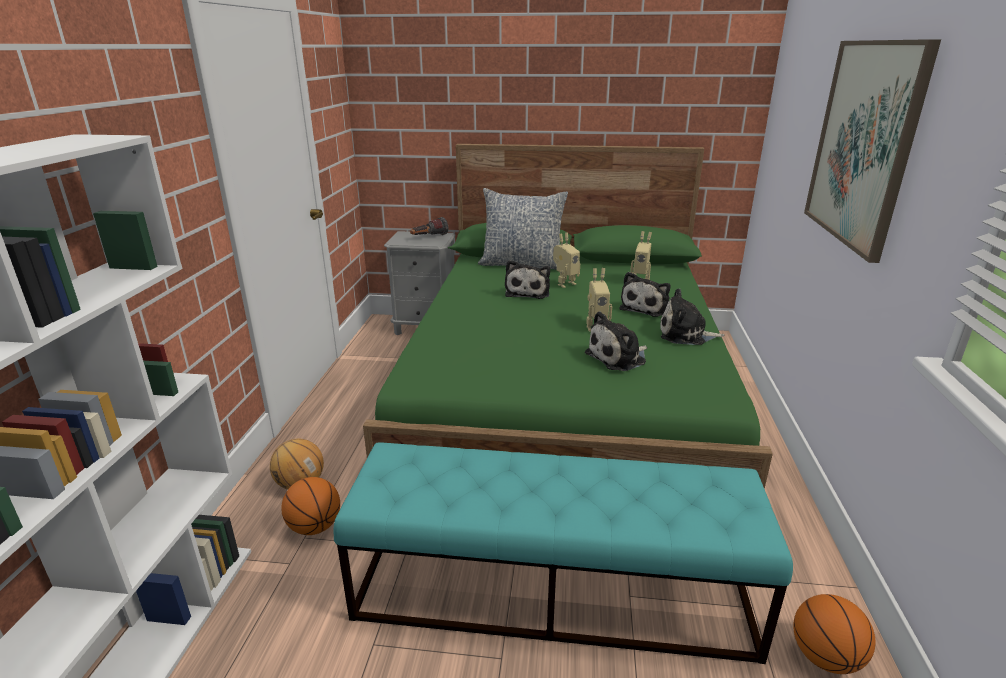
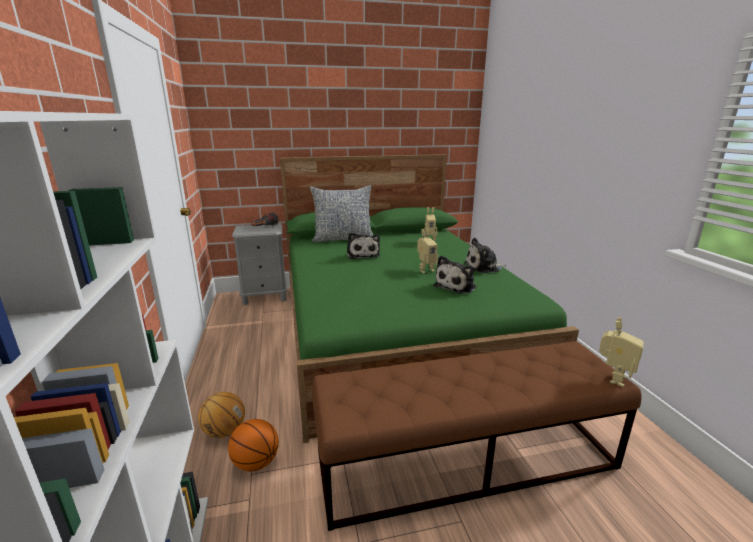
camera: 20 degrees left, 5 degrees down
turquoise bench [333,442,793,664] -> brown bench [312,341,642,531]
toy robot [553,232,580,288] -> toy robot moved to [599,318,644,387]
plush toy [619,272,671,317] -> none
basketball [793,594,875,674] -> none
picture [804,39,941,263] -> none

